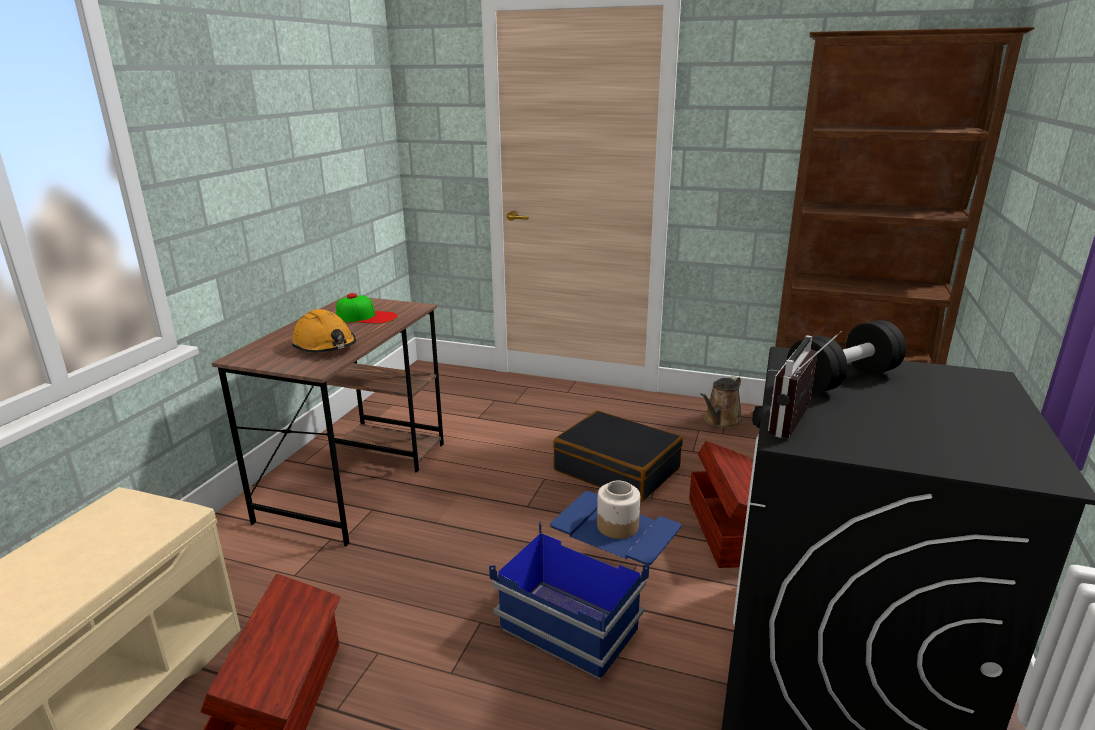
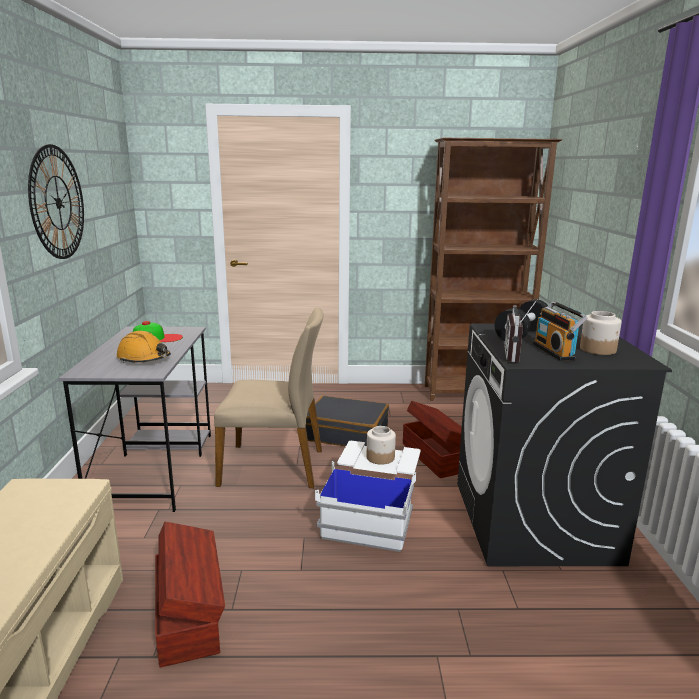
camera: 20 degrees left, 5 degrees down
brown desk [212,295,444,546] -> grey desk [59,326,211,512]
blue storage box [489,491,682,679] -> white storage box [315,441,421,552]
brown watering can [700,376,743,428] -> none
none -> wall clock [28,144,84,259]
none -> beige chair [214,307,324,488]
none -> radio [533,301,588,361]
none -> jar [580,311,621,355]

